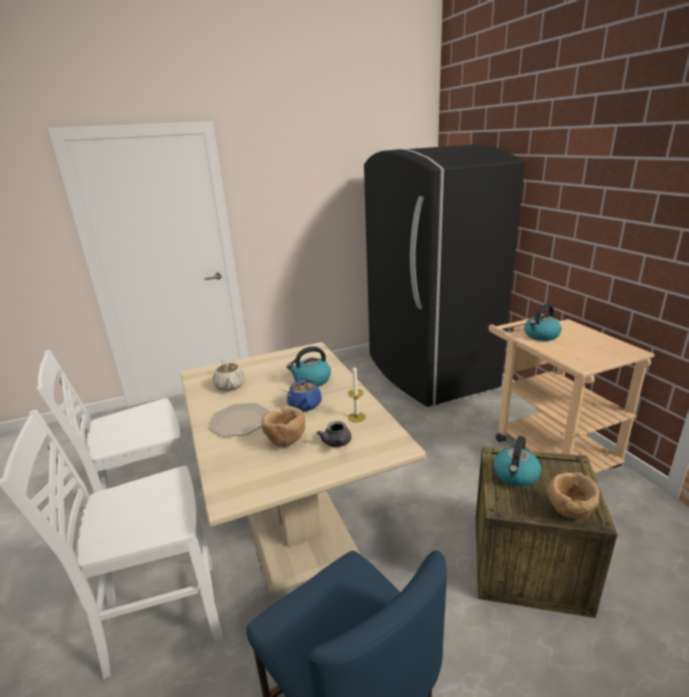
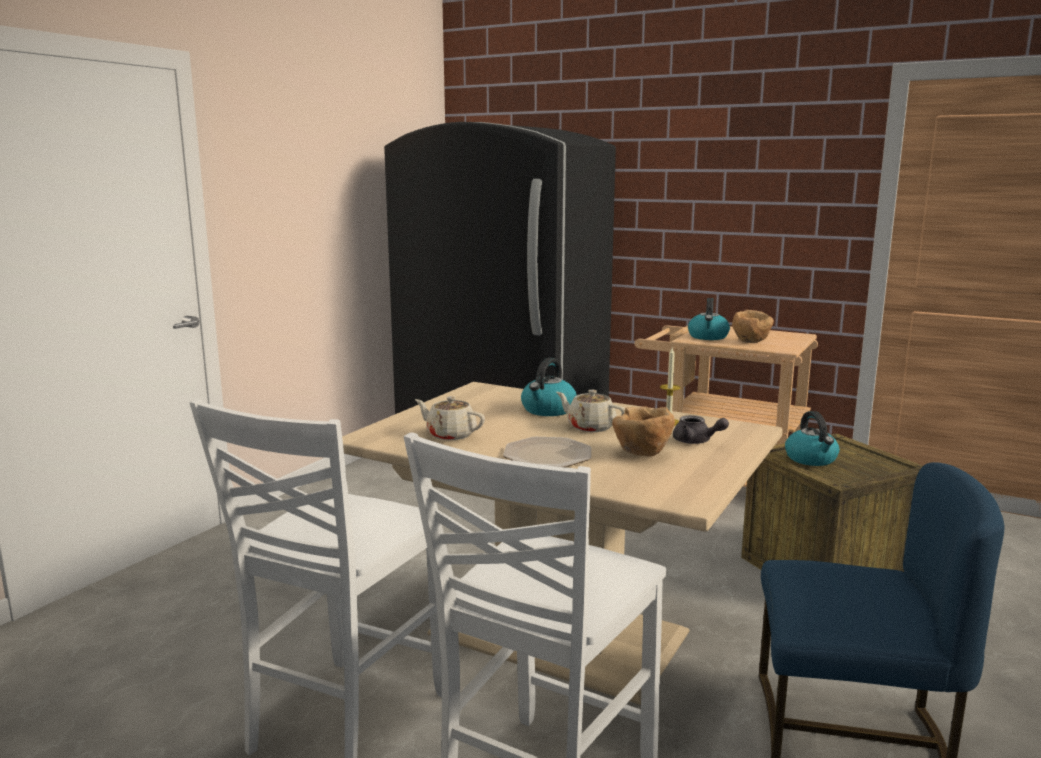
camera: 40 degrees left, 10 degrees down
blue teapot [287,373,322,411] -> beige teapot [556,390,625,432]
brown bowl [548,472,600,519] -> brown bowl moved to [732,310,774,343]

